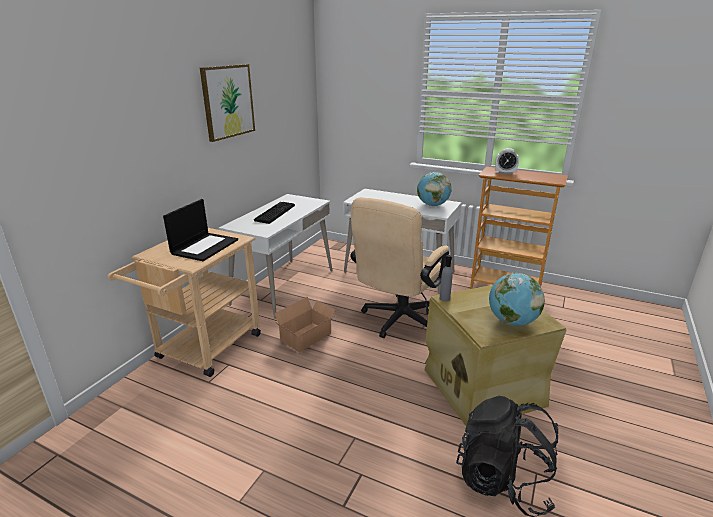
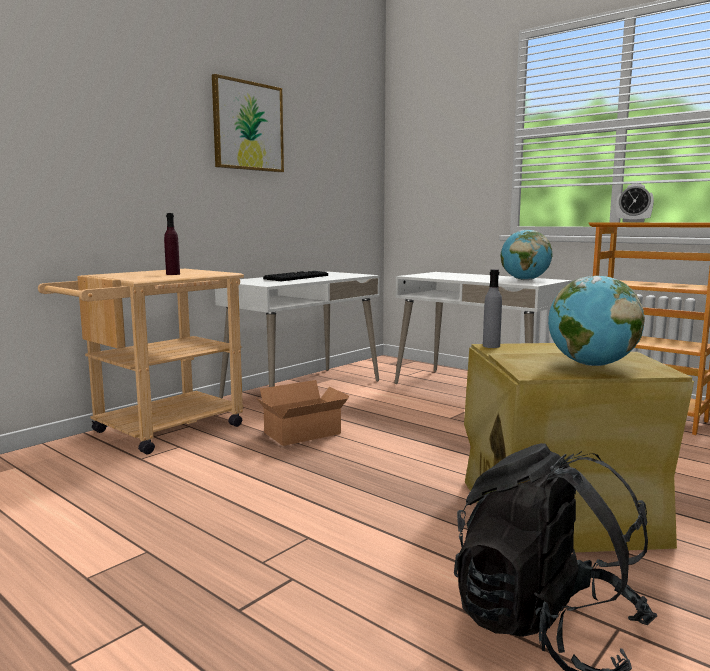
camera: 15 degrees right, 15 degrees down
laptop [163,199,238,261] -> purple bottle [164,213,180,275]
beige office chair [350,197,449,338] -> none

